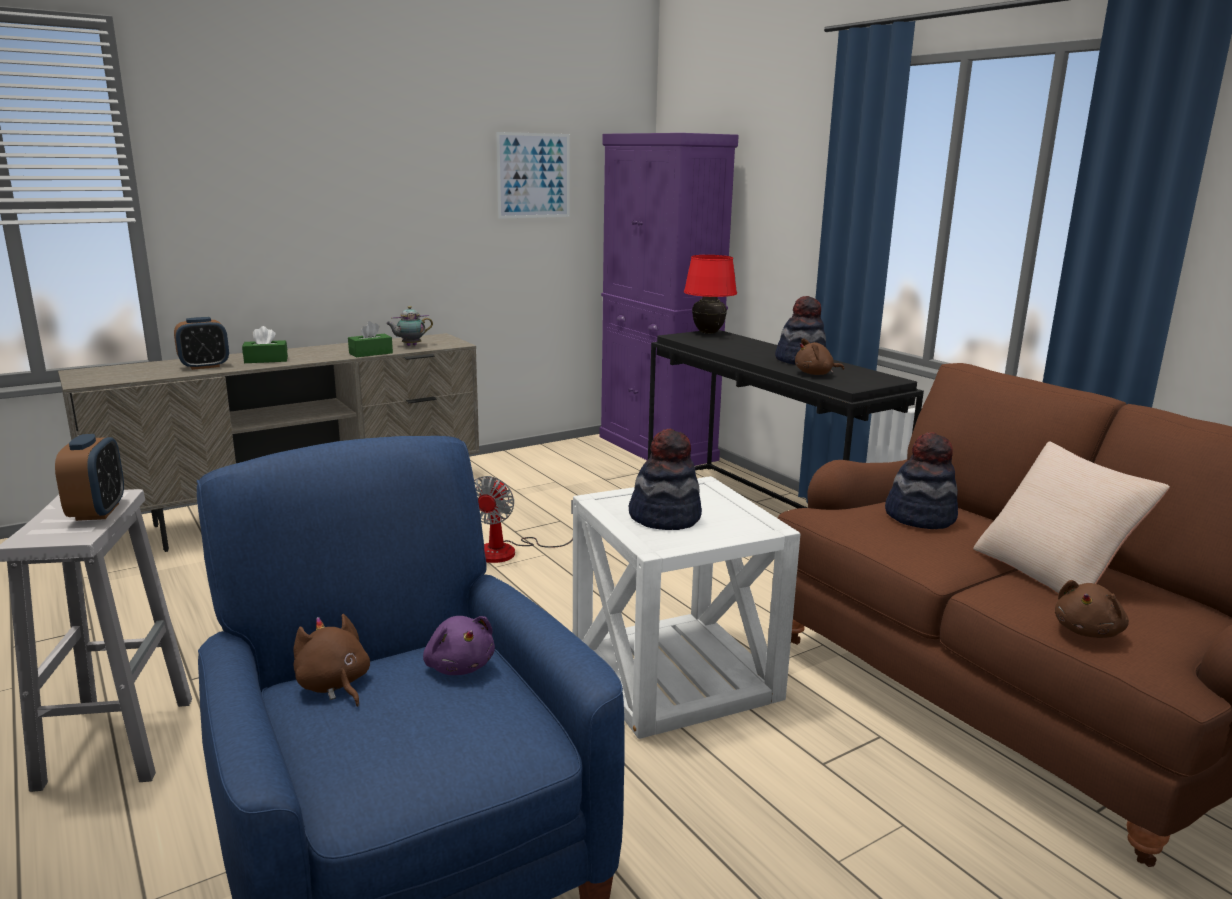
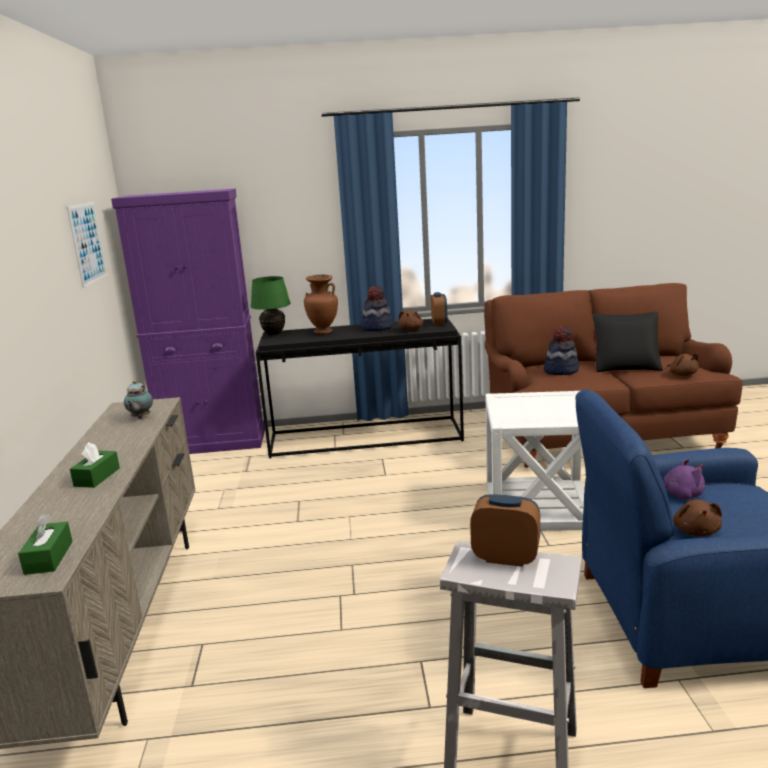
camera: 60 degrees left, 0 degrees up
alarm clock [174,317,229,370] -> alarm clock moved to [431,292,447,325]
brown plush toy [294,614,370,707] -> brown plush toy turned 75 degrees counterclockwise [673,499,722,536]
green tissue box [348,321,393,357] -> green tissue box moved to [18,514,73,575]
fan [474,476,573,563] -> none
hat [629,429,702,530] -> none
red table lamp [684,255,737,334] -> green table lamp [251,276,291,335]
beige pillow [973,441,1170,594] -> black pillow [592,312,663,372]
none -> brown vase [304,275,338,334]

